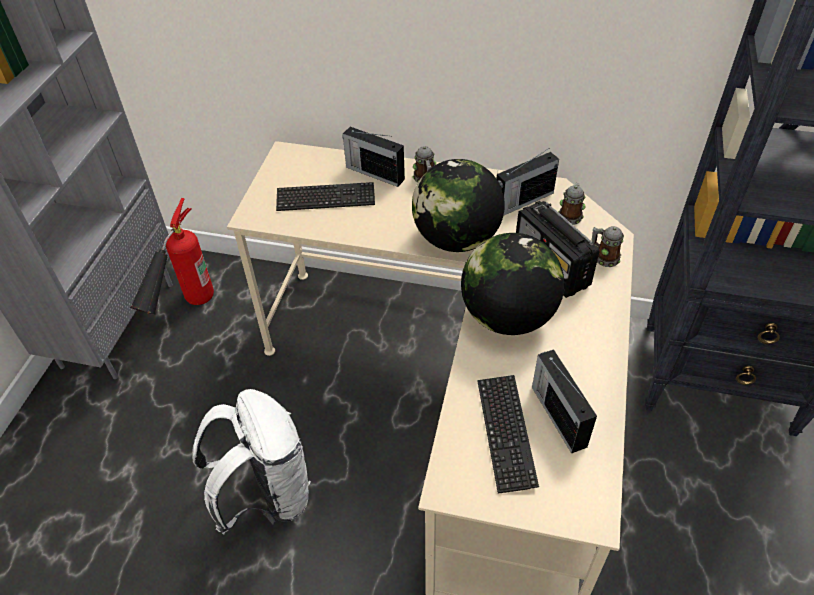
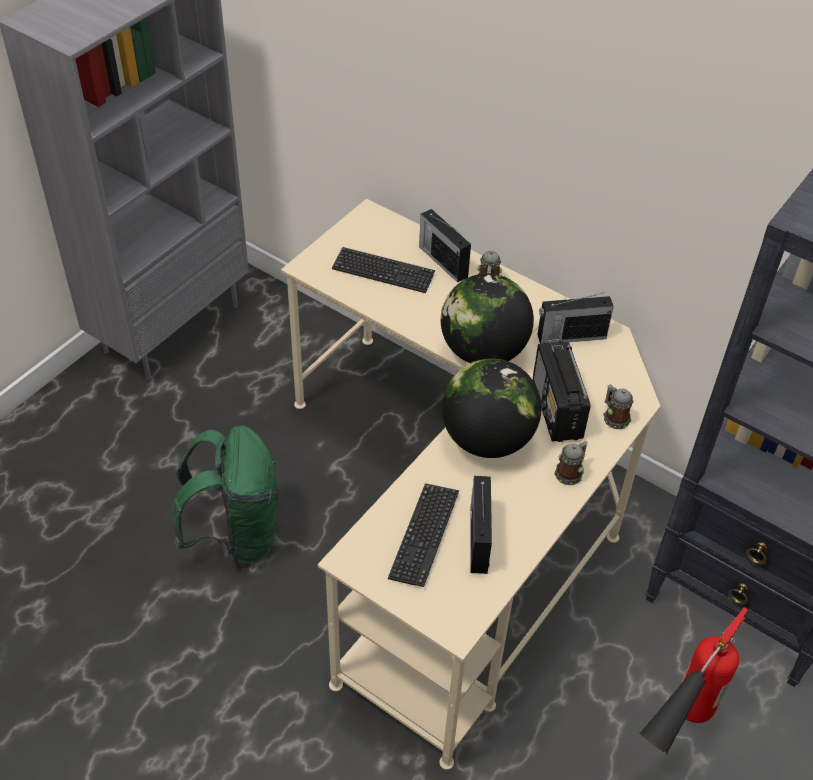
camera: 20 degrees right, 0 degrees up
fire extinguisher [130,198,214,315] -> fire extinguisher moved to [639,607,748,754]
white backpack [192,389,311,535] -> green backpack [172,425,278,566]
mug [558,183,586,225] -> mug moved to [554,441,588,485]

